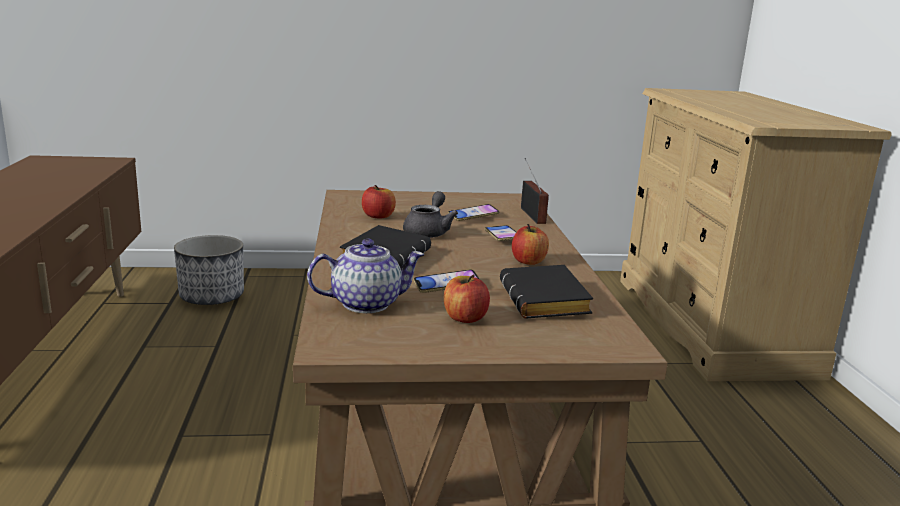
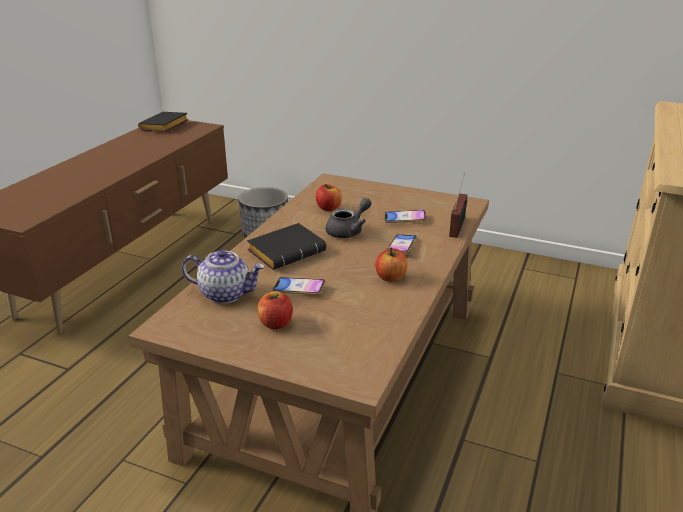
camera: 30 degrees right, 10 degrees up
black book [500,265,593,318] -> black book moved to [138,112,188,132]

